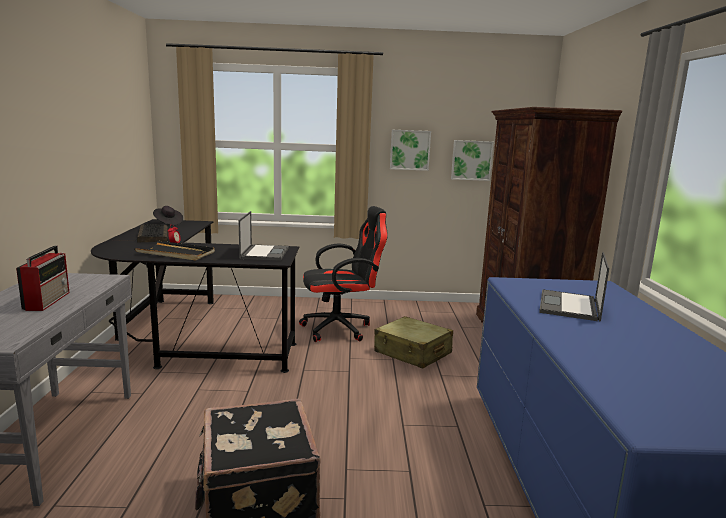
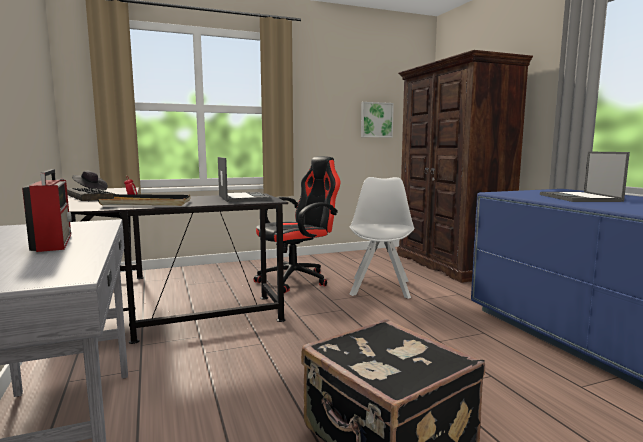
camera: 20 degrees left, 5 degrees down
beige suitcase [374,316,453,369] -> white chair [349,177,415,299]
picture [390,130,431,171] -> none

